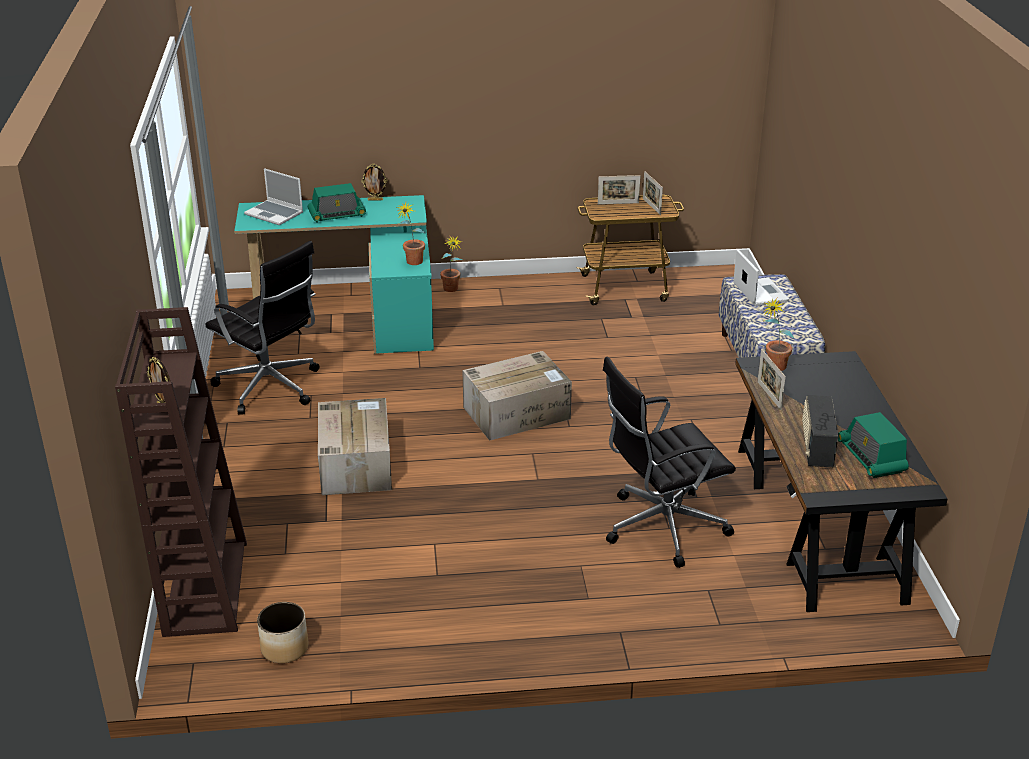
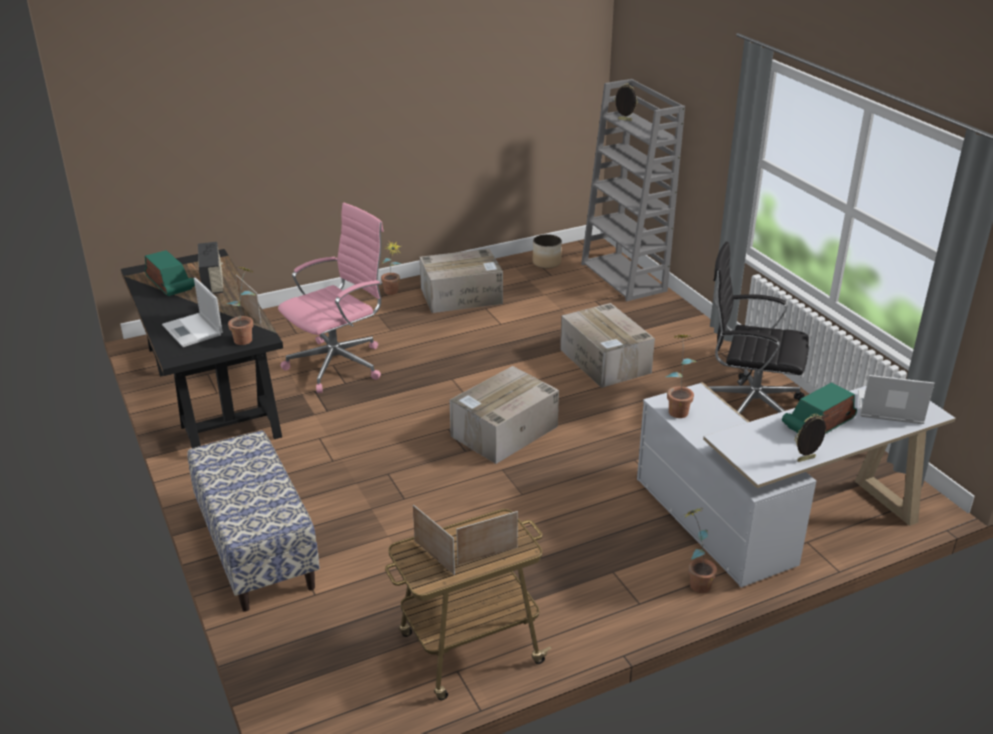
camera: 160 degrees right, 0 degrees up
brown bookcase [115,307,247,637] -> grey bookcase [581,79,685,301]
turquoise desk [234,195,434,354] -> white desk [637,377,956,588]
black office chair [603,357,736,568] -> pink office chair [278,203,383,393]
laptop [733,249,790,306] -> laptop moved to [162,278,223,347]
none -> potted plant [381,242,401,295]
none -> cardboard box [420,249,503,313]

